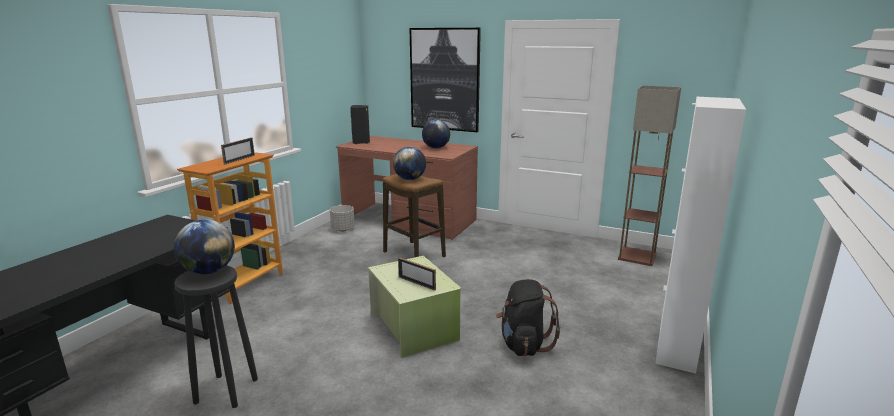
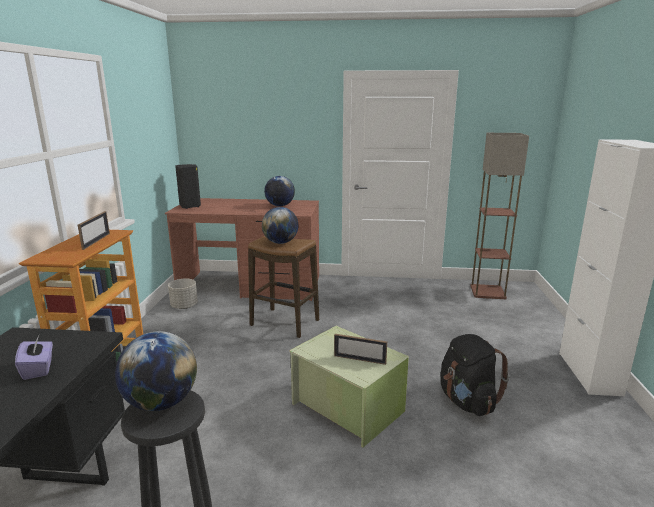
camera: 20 degrees left, 0 degrees up
picture [410,28,481,132] -> none
none -> purple tissue box [15,335,53,380]

